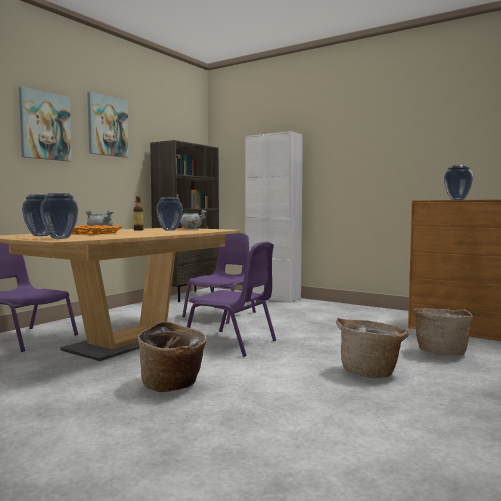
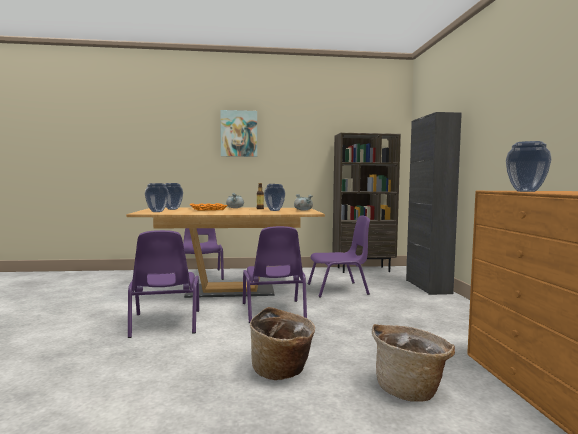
camera: 50 degrees right, 0 degrees up
picture [87,92,129,158] -> none
basket [138,321,207,392] -> purple chair [128,230,199,338]
white cabinet [245,131,303,303] -> black cabinet [406,112,462,295]

